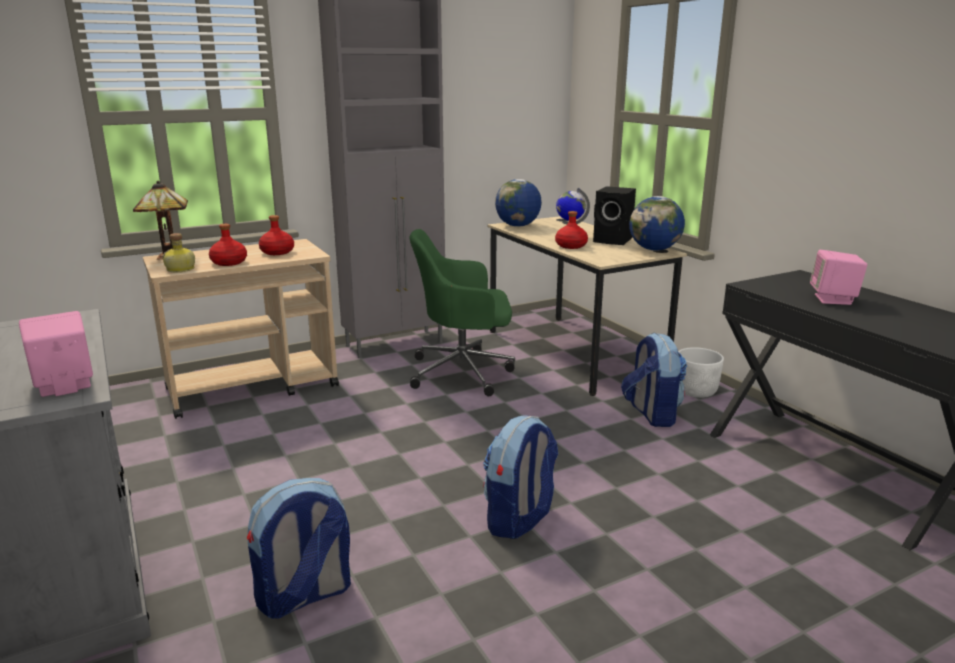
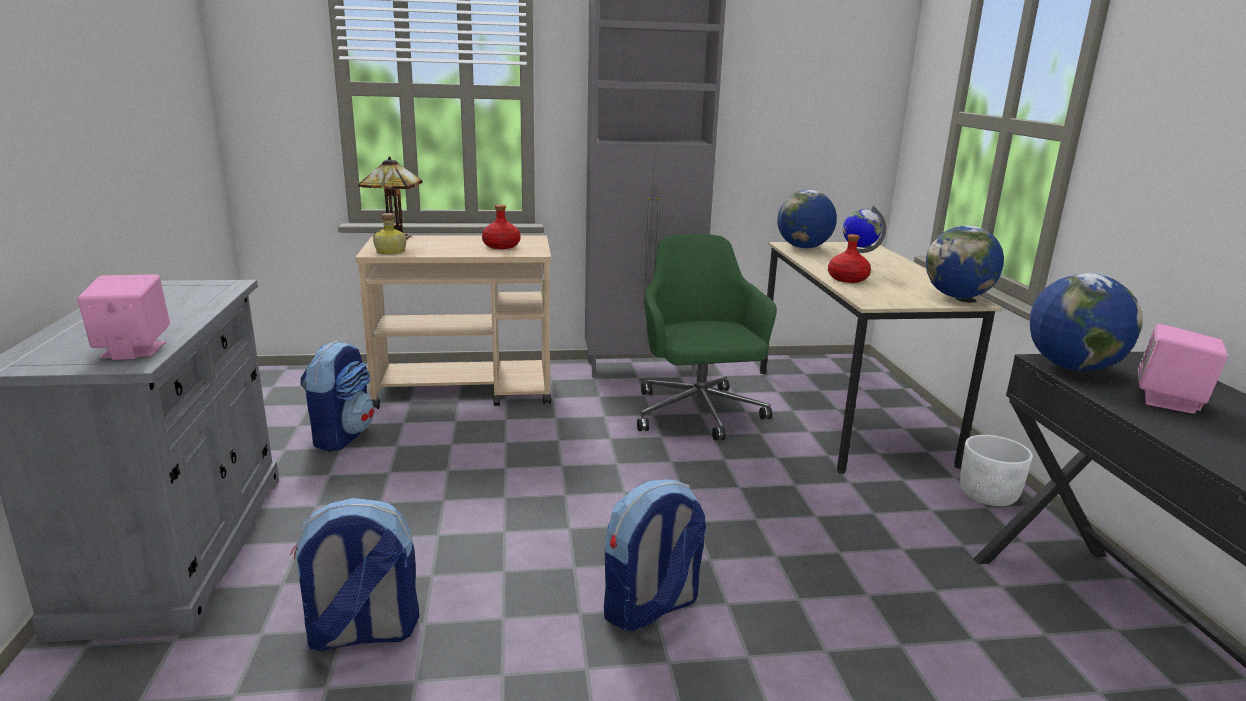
camera: 20 degrees right, 0 degrees up
red bottle [209,224,247,266] -> none
green office chair [409,229,515,396] -> green office chair turned 60 degrees clockwise [637,234,777,440]
black speaker [593,186,636,245] -> none
backpack [621,332,687,427] -> backpack moved to [300,341,374,452]
none -> globe [1030,273,1142,371]

